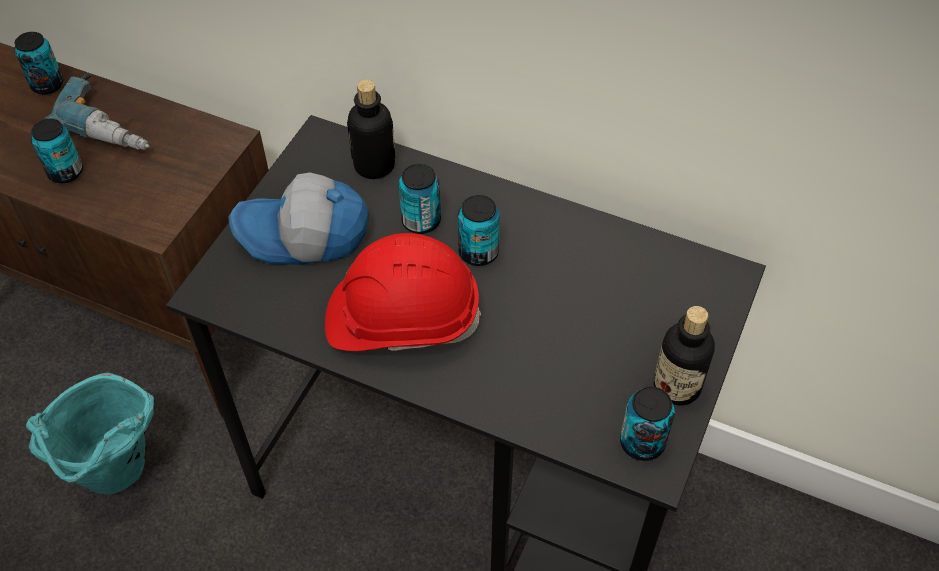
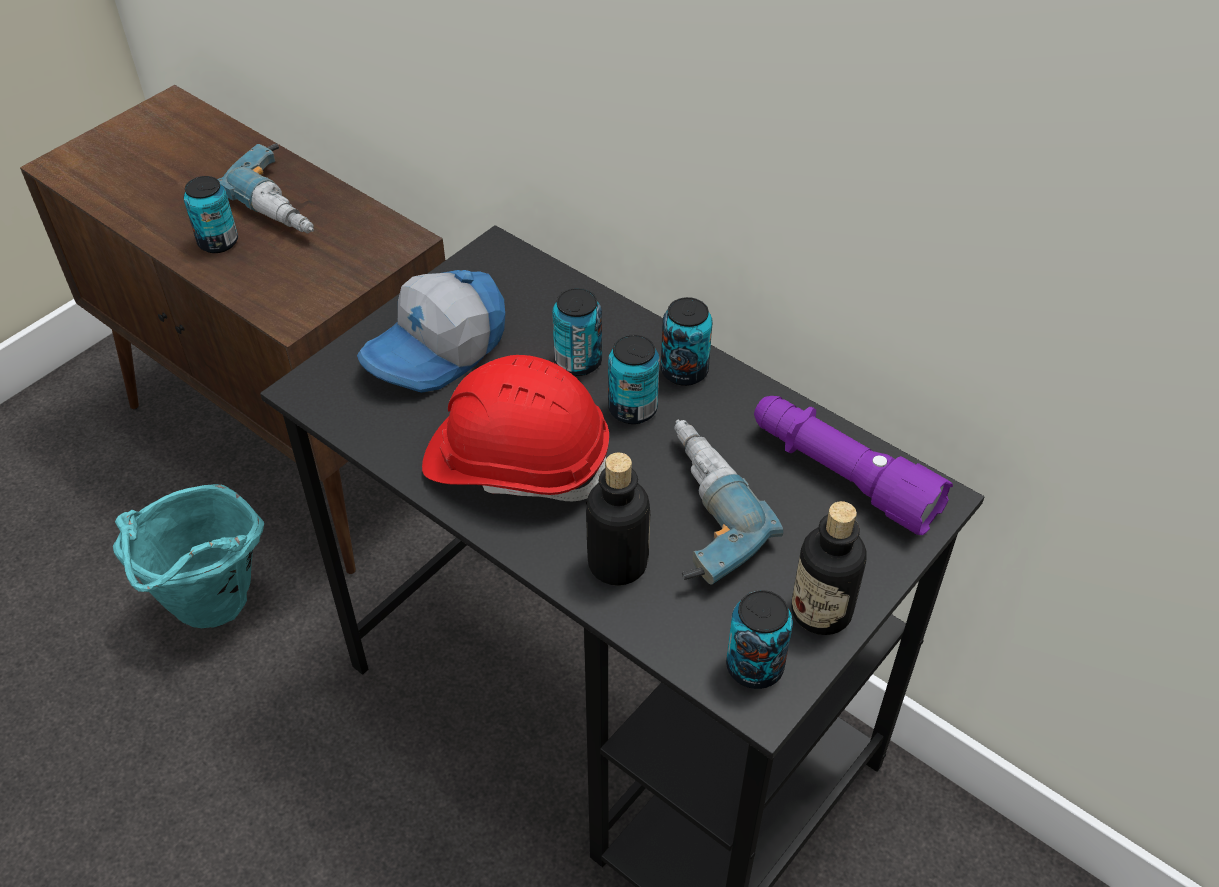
camera: 15 degrees right, 5 degrees down
can [14,32,64,94] -> can moved to [661,297,713,386]
cap [228,172,369,265] -> cap turned 60 degrees counterclockwise [357,270,505,393]
bottle [347,80,396,179] -> bottle moved to [586,452,650,586]
none -> power drill [674,420,783,585]
none -> purple flashlight [754,396,953,535]

